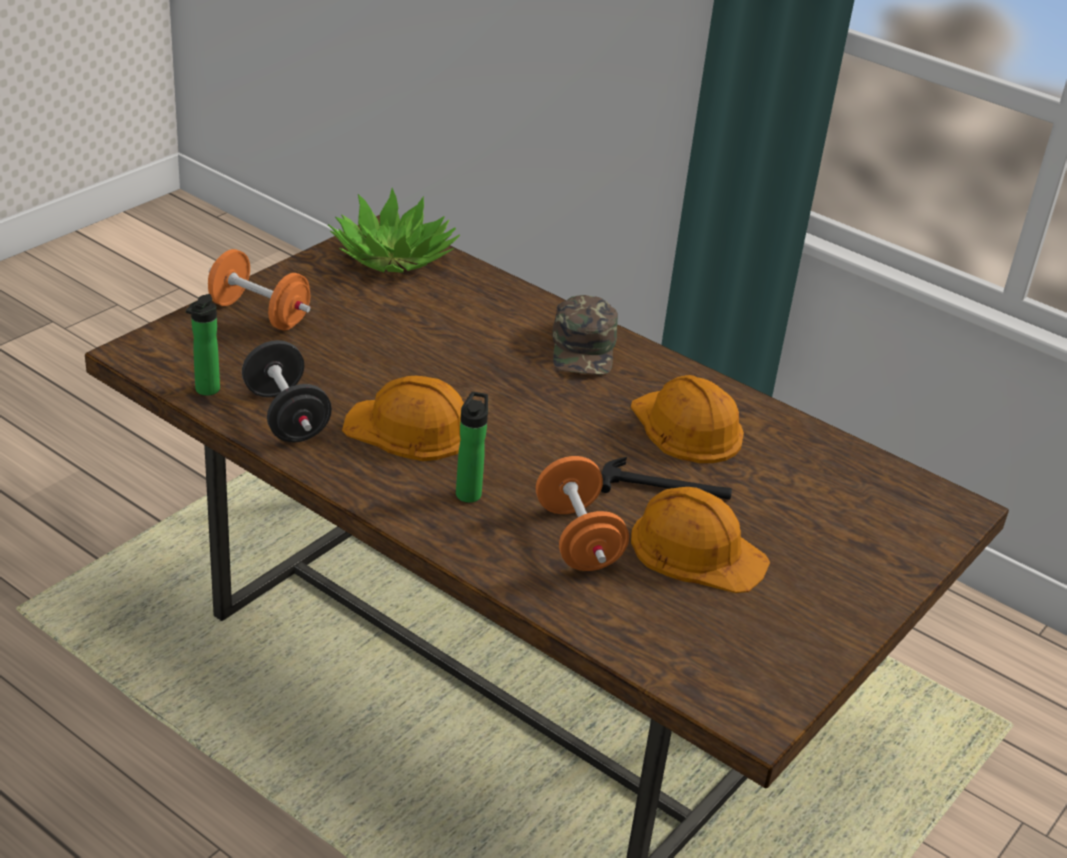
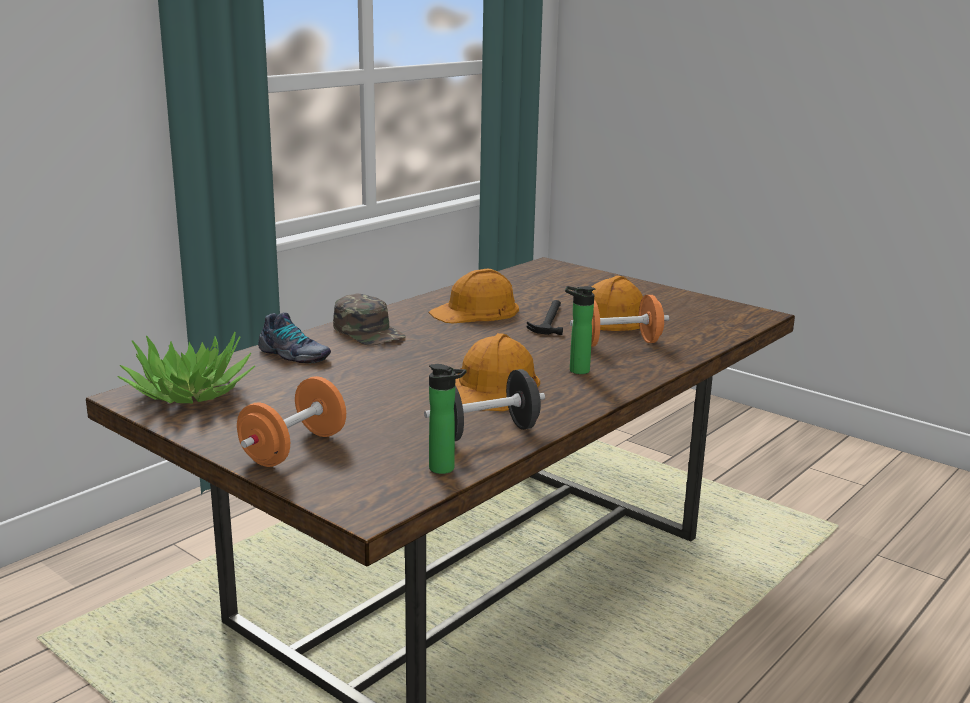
camera: 85 degrees left, 15 degrees down
green cap [552,295,618,375] -> green cap turned 45 degrees clockwise [333,294,406,345]
none -> shoe [258,313,331,364]

